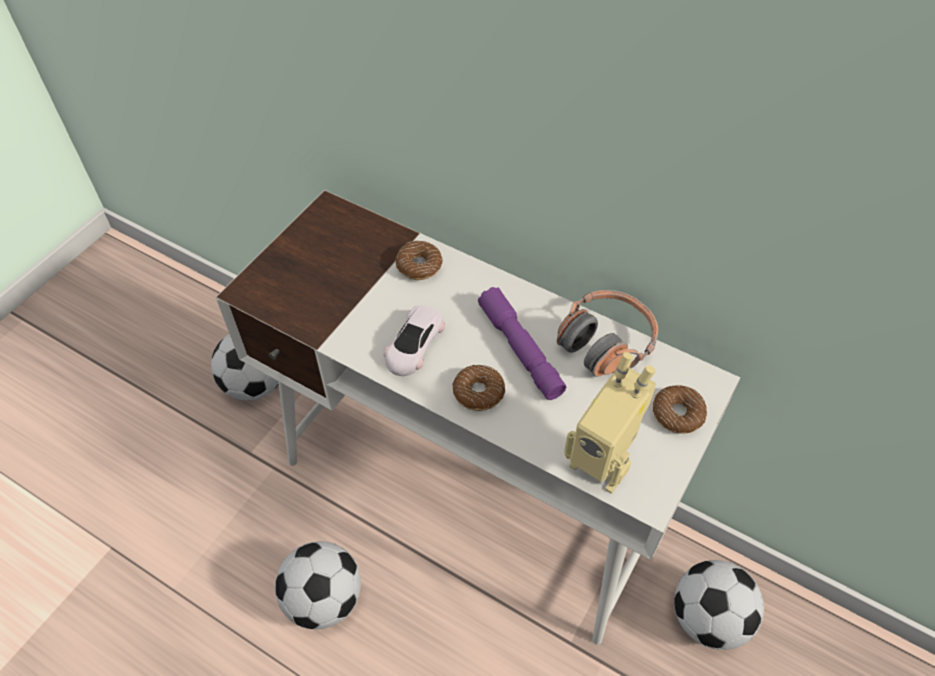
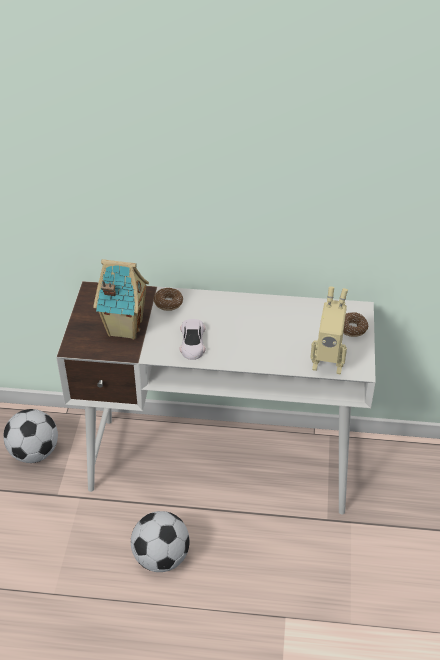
camera: 25 degrees left, 10 degrees down
donut [452,365,505,411] -> none
purple flashlight [478,287,566,400] -> none
headphones [557,290,658,377] -> none
football [674,560,764,650] -> none
none -> toy house [93,259,149,340]

